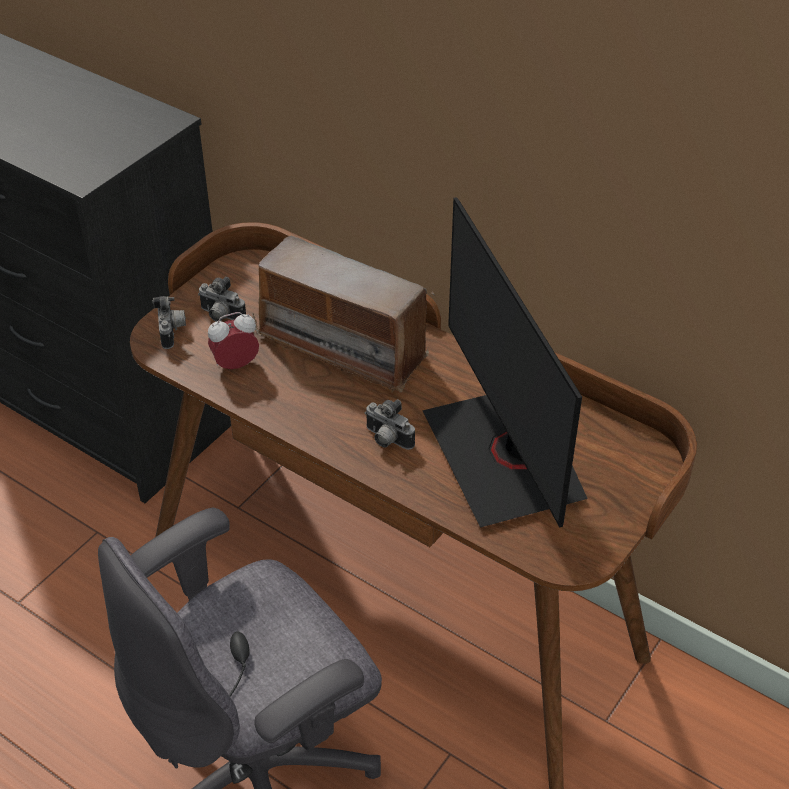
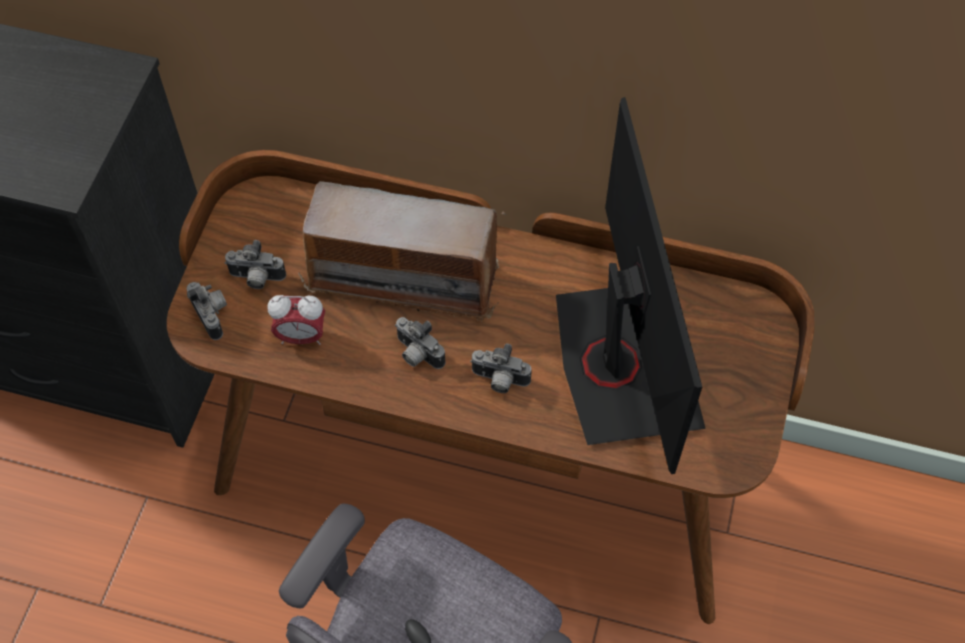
camera: 20 degrees left, 15 degrees up
alarm clock [208,312,259,369] -> alarm clock turned 135 degrees counterclockwise [268,295,325,345]
monitor [422,197,588,528] -> monitor turned 150 degrees counterclockwise [556,97,706,474]
none -> camera [395,317,446,369]

